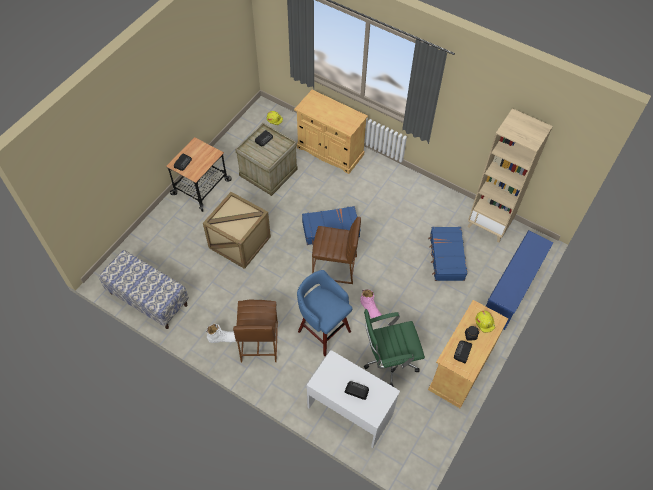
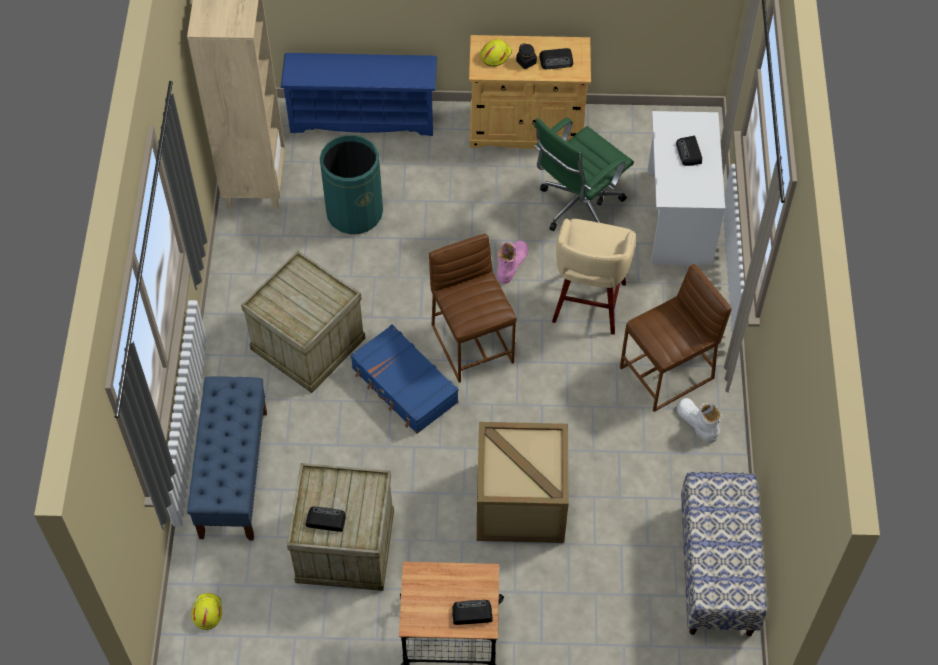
camera: 120 degrees left, 0 degrees up
beige cabinet [294,90,368,174] -> blue bench [187,376,267,541]
blue stool [297,270,353,356] -> beige stool [552,218,636,335]
green office chair [364,309,425,387] -> green office chair turned 90 degrees clockwise [534,117,634,231]
blue suitcase [428,227,467,281] -> green trash can [320,135,383,234]
none -> crate [241,250,365,393]

